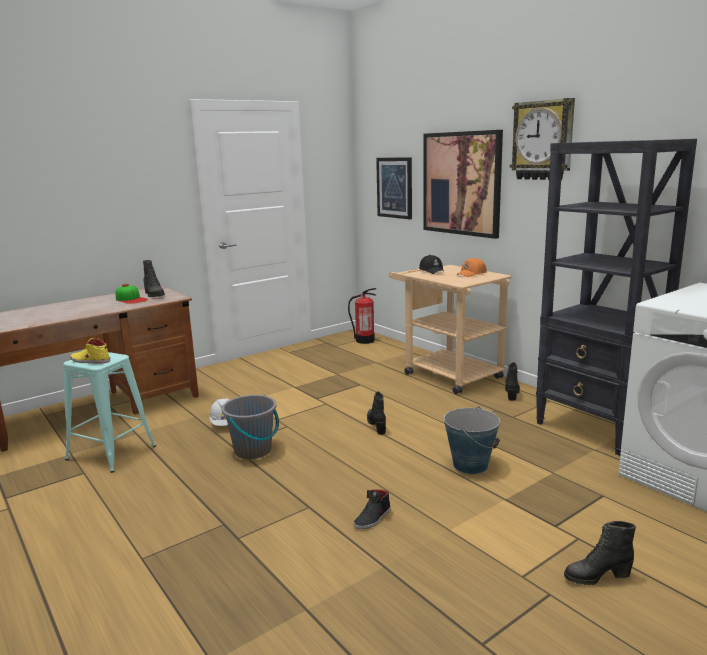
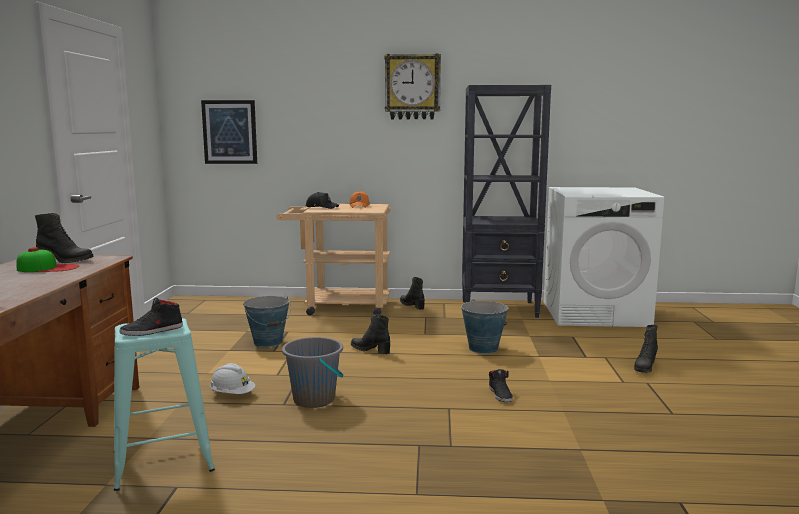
camera: 50 degrees left, 5 degrees down
yellow shoe [70,338,110,364] -> black shoe [120,298,183,336]
fire extinguisher [348,288,376,344] -> none
picture [423,130,503,239] -> none
none -> bucket [243,296,291,347]

